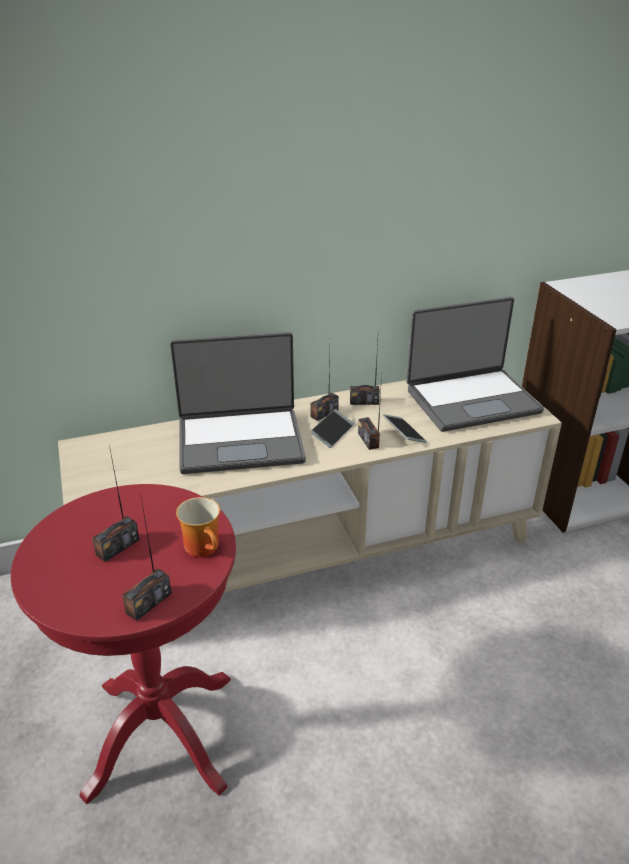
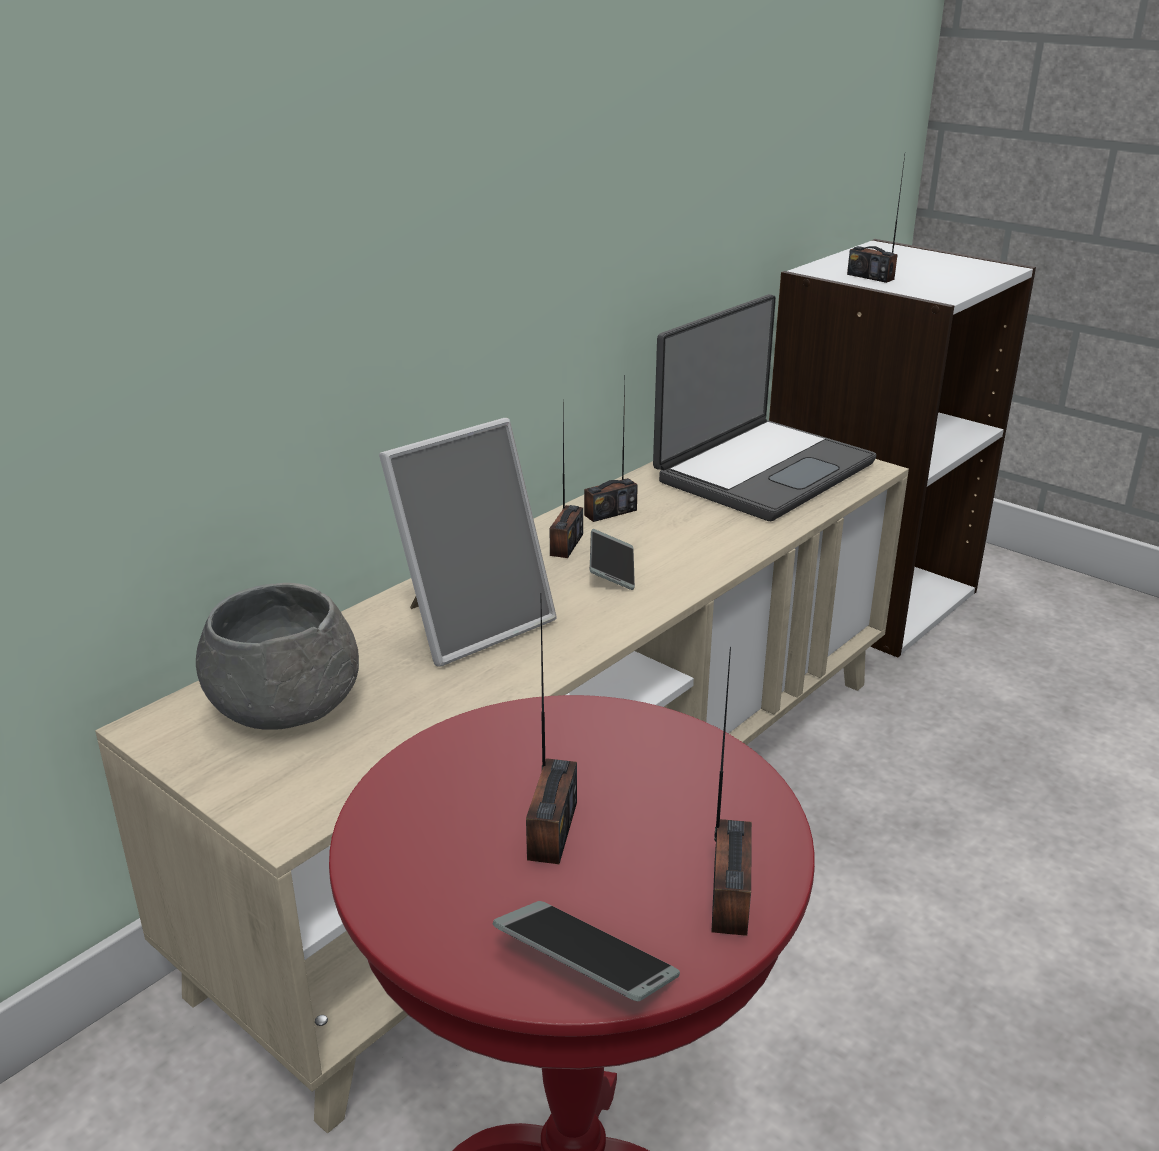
camera: 30 degrees left, 5 degrees down
laptop [170,332,306,474] -> picture frame [379,418,557,667]
mug [176,497,220,557] -> none
radio [358,374,382,450] -> radio moved to [847,156,905,283]
phone [383,414,427,443] -> phone moved to [493,901,680,1001]
none -> grey bowl [196,583,359,730]

